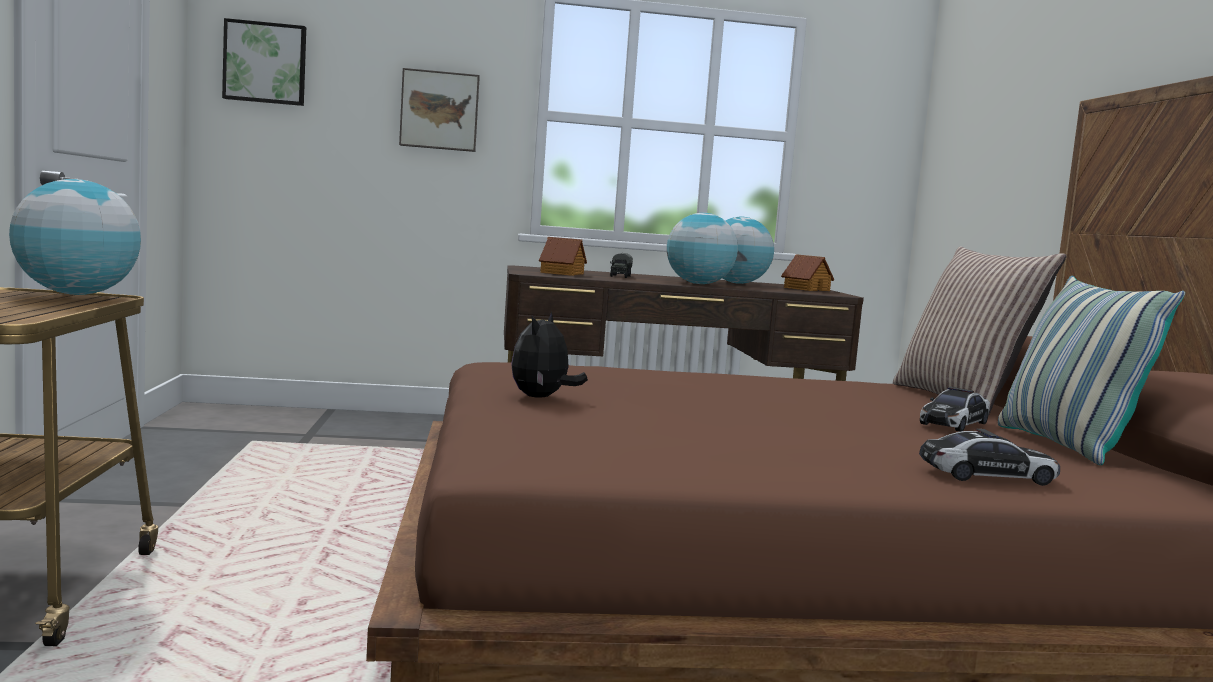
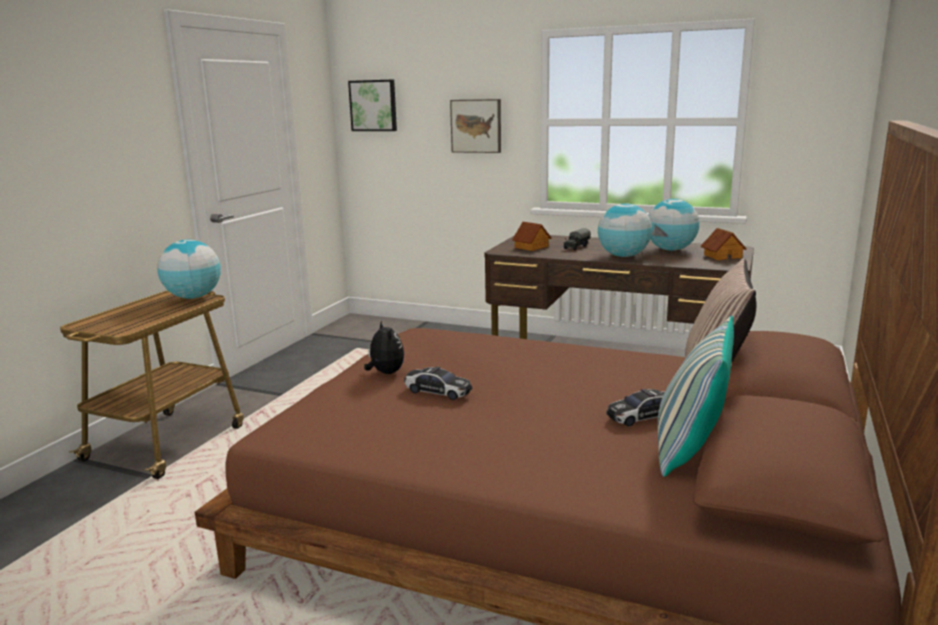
camera: 30 degrees right, 10 degrees up
plush toy [511,312,588,398] -> plush toy turned 105 degrees clockwise [364,320,404,374]
toy car [919,429,1060,486] -> toy car moved to [404,366,472,400]

